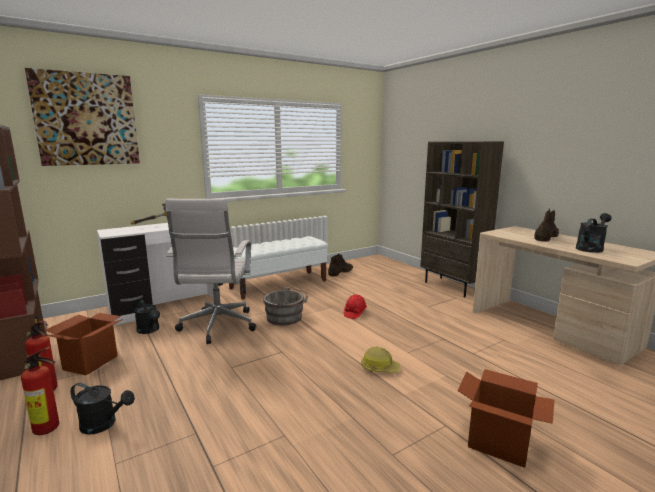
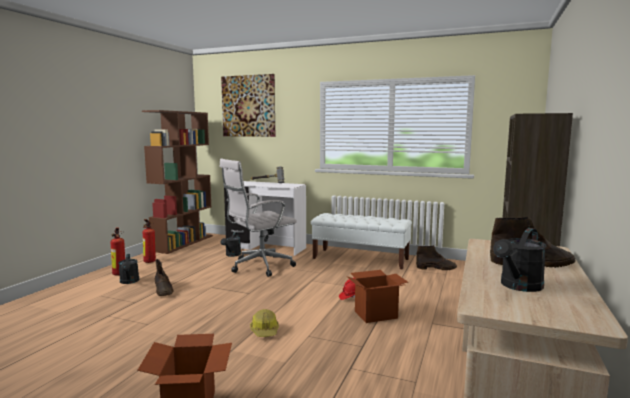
camera: 55 degrees right, 5 degrees down
cardboard box [44,313,123,376] -> cardboard box moved to [347,270,408,323]
grey bucket [263,287,308,325] -> none
black watering can [576,213,612,253] -> black watering can turned 120 degrees clockwise [493,228,546,292]
none -> brown boot [155,259,174,296]

